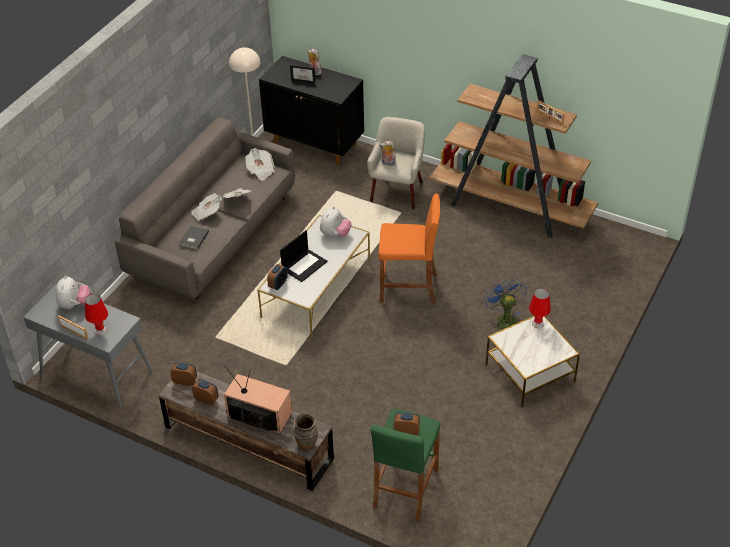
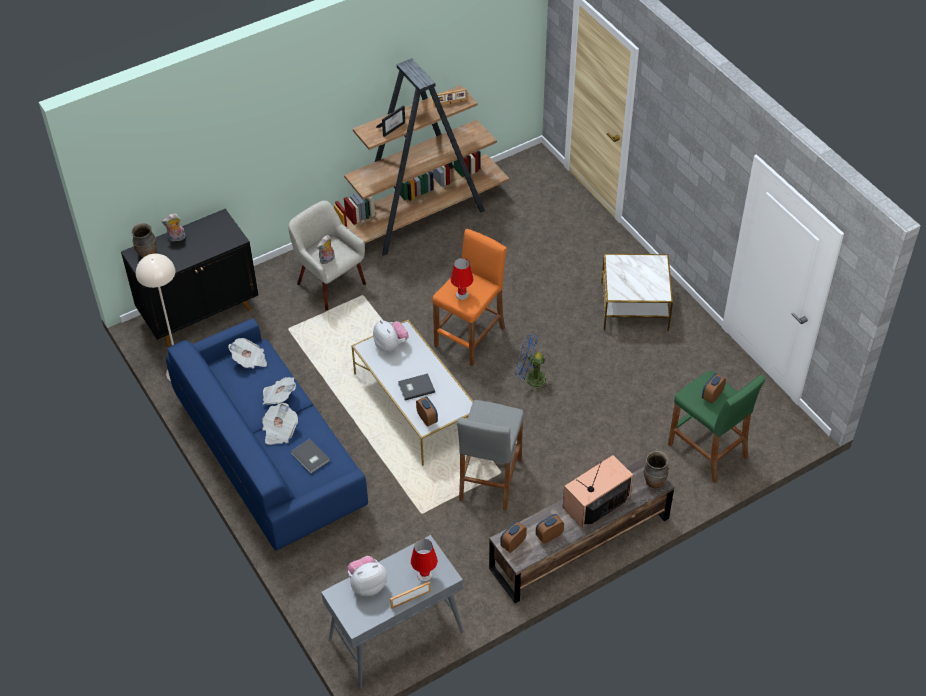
camera: 60 degrees left, 5 degrees up
plush toy [56,276,90,309] -> plush toy turned 60 degrees counterclockwise [347,556,387,596]
grey sofa [115,118,295,300] -> blue sofa [166,318,368,550]
laptop [280,230,327,282] -> grey book [398,374,435,401]
picture frame [290,65,316,84] -> picture frame moved to [376,105,405,137]
blue fan [484,279,527,330] -> blue fan moved to [516,334,551,392]
red table lamp [529,288,551,328] -> red table lamp moved to [451,258,474,300]
none -> brown vase [131,223,156,258]
none -> grey stool [457,400,523,510]

